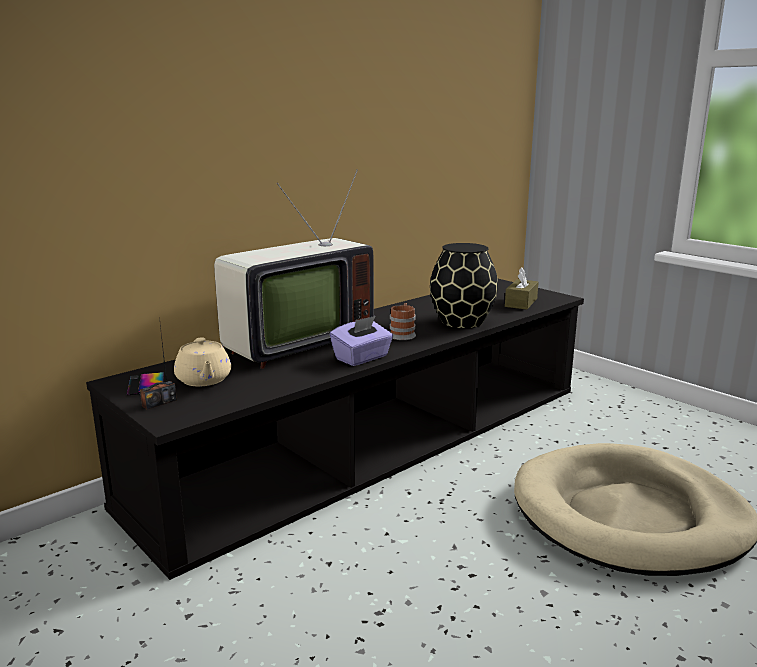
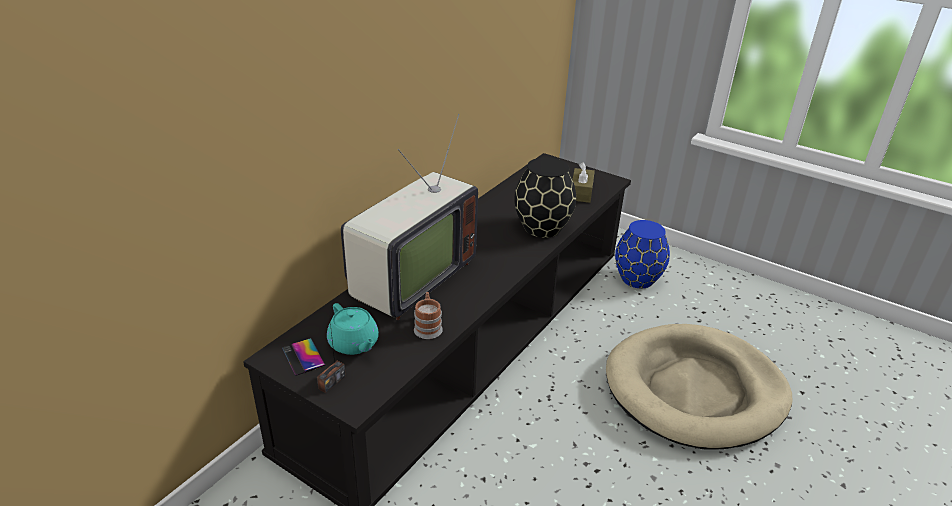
camera: 15 degrees left, 15 degrees up
beige teapot [174,337,231,386] -> turquoise teapot [327,303,379,355]
purple tissue box [330,316,393,366] -> none
mug [390,303,416,340] -> mug moved to [414,292,443,339]
none -> blue vase [615,220,670,288]

